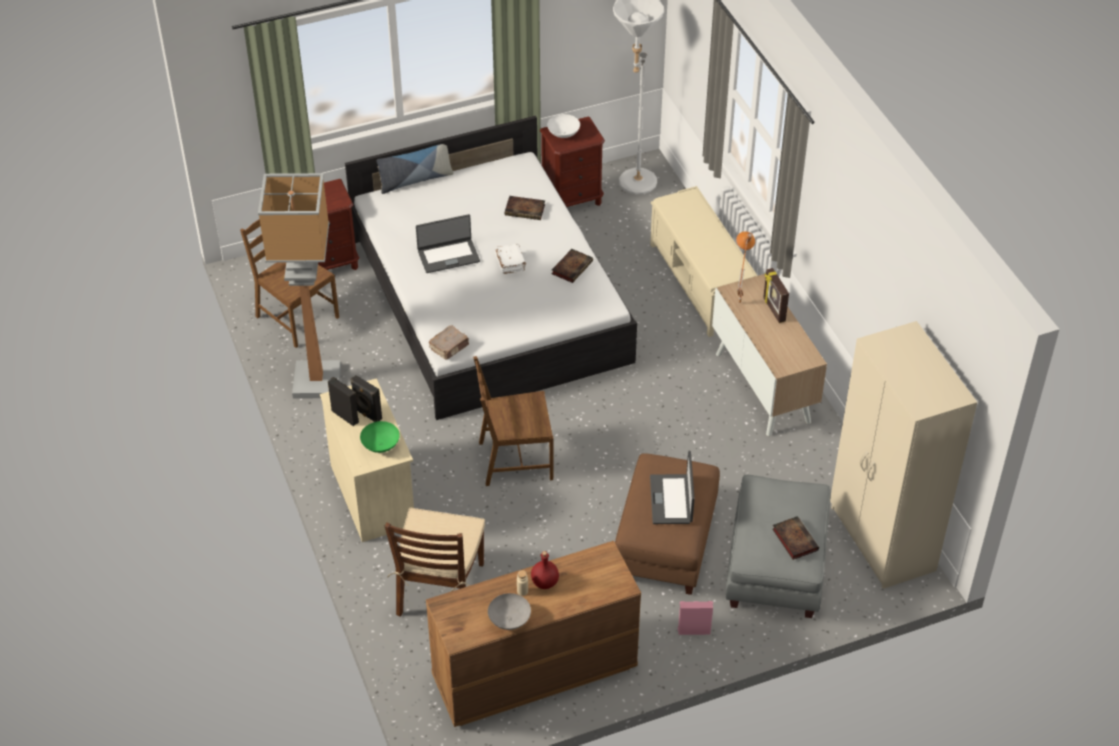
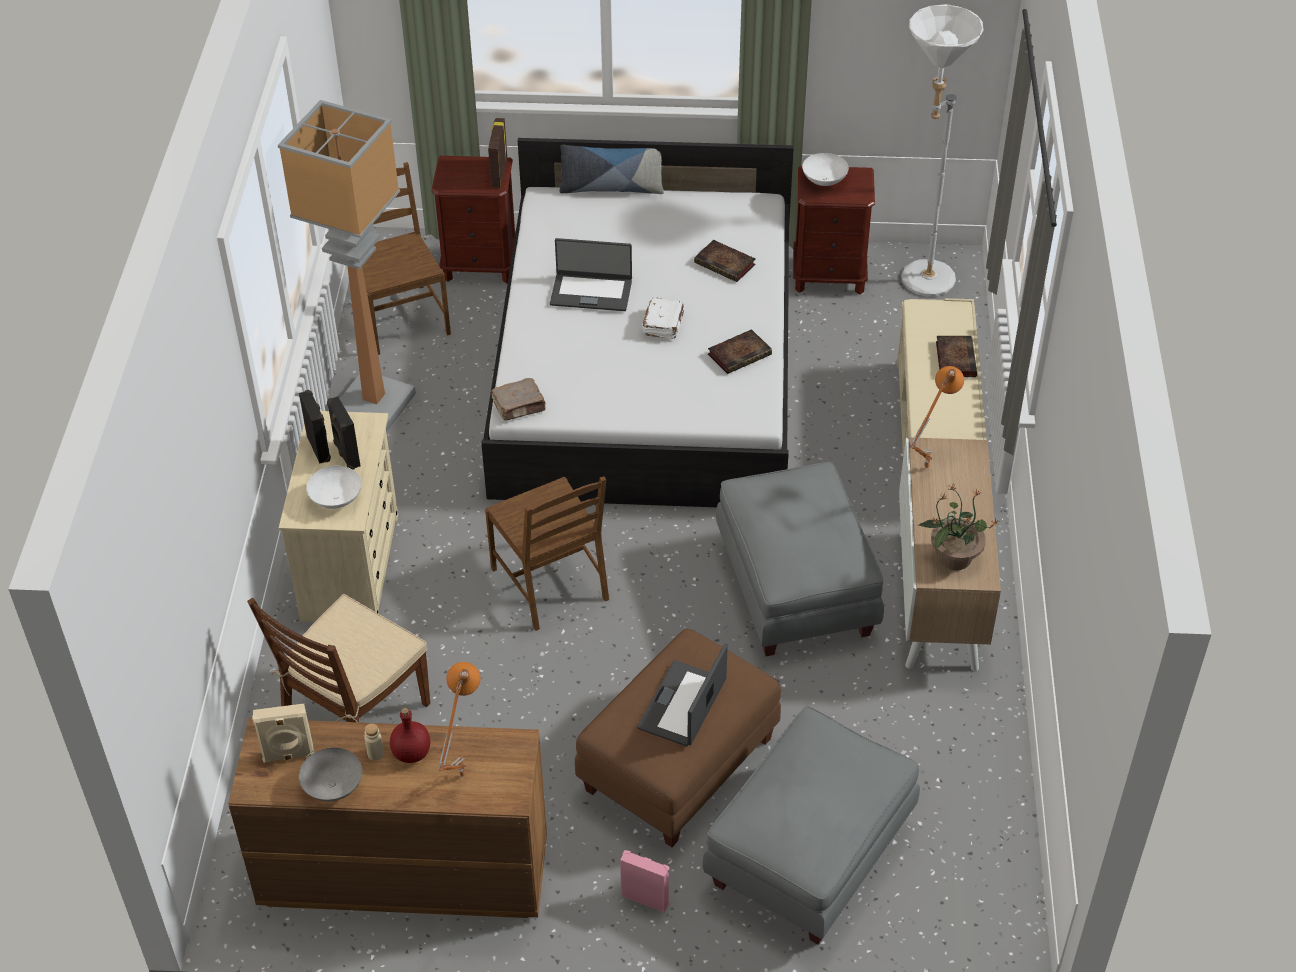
camera: 25 degrees right, 0 degrees up
green bowl [360,421,400,453] -> white bowl [306,466,362,509]
brown chair [473,356,553,486] -> brown chair turned 135 degrees counterclockwise [485,476,609,631]
picture frame [763,268,789,323] -> picture frame moved to [488,118,507,188]
book [773,516,819,560] -> book moved to [936,336,977,377]
beige wardrobe [830,321,977,589] -> none
none -> beige speaker [252,704,314,762]
none -> orange table lamp [438,662,481,778]
none -> grey ottoman [716,462,884,656]
none -> potted plant [917,485,999,570]

